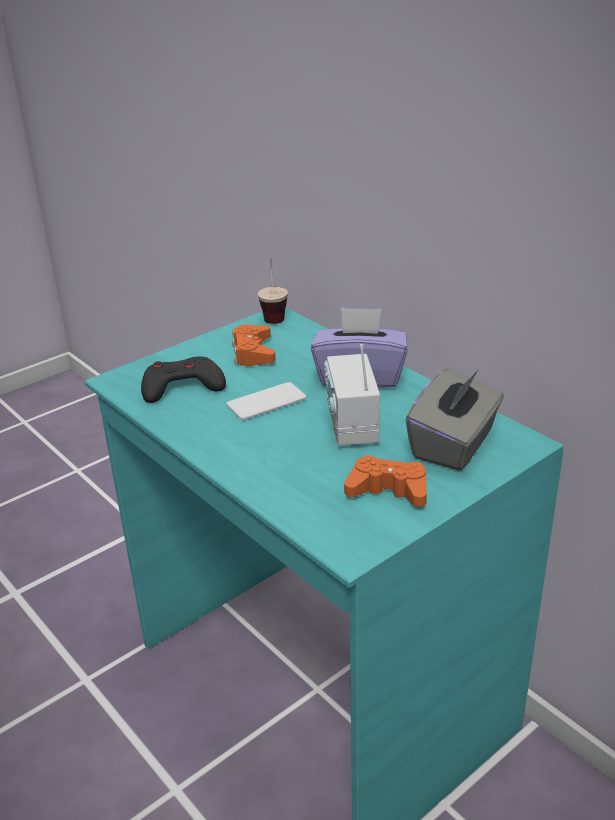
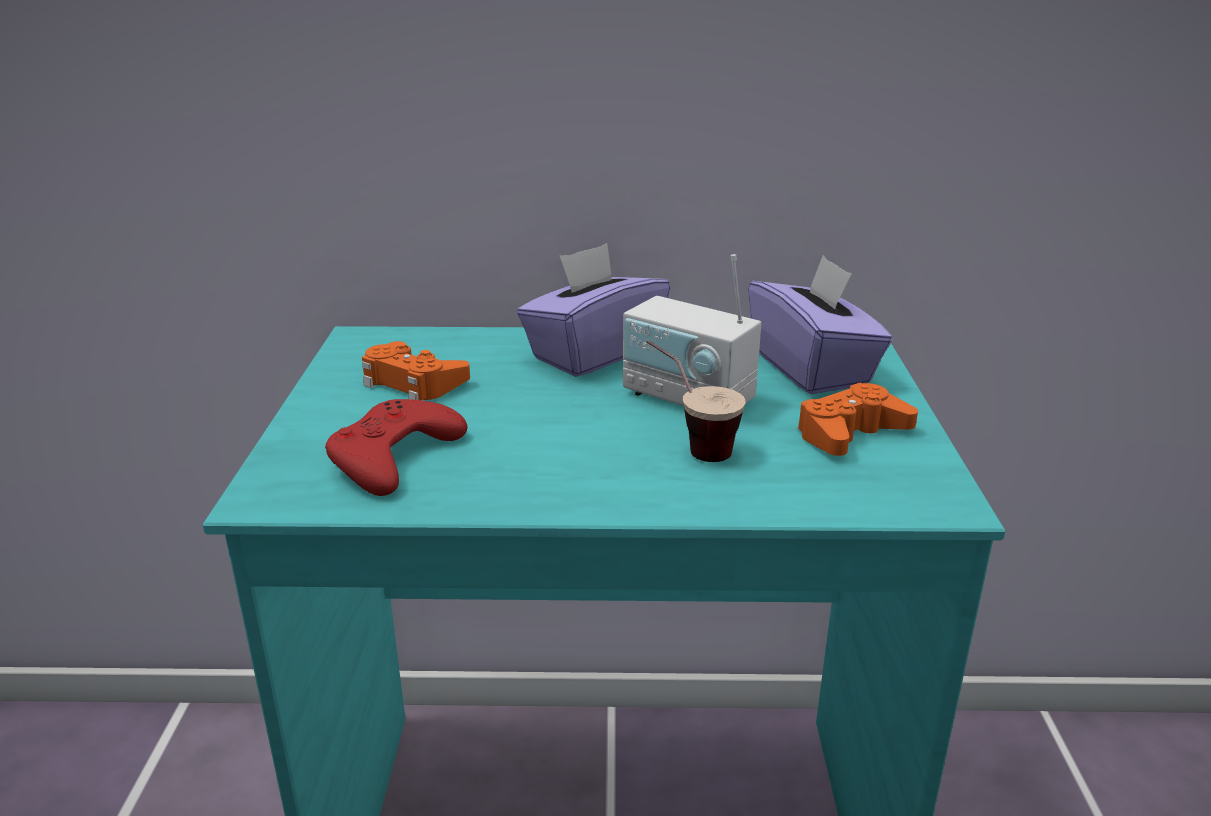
camera: 50 degrees left, 5 degrees down
black game controller [141,356,226,403] -> red game controller [325,399,467,496]
phone [227,382,306,420] -> none
cup [258,258,288,324] -> cup moved to [647,340,746,462]
grey tissue box [406,368,504,471] -> purple tissue box [748,255,893,394]

